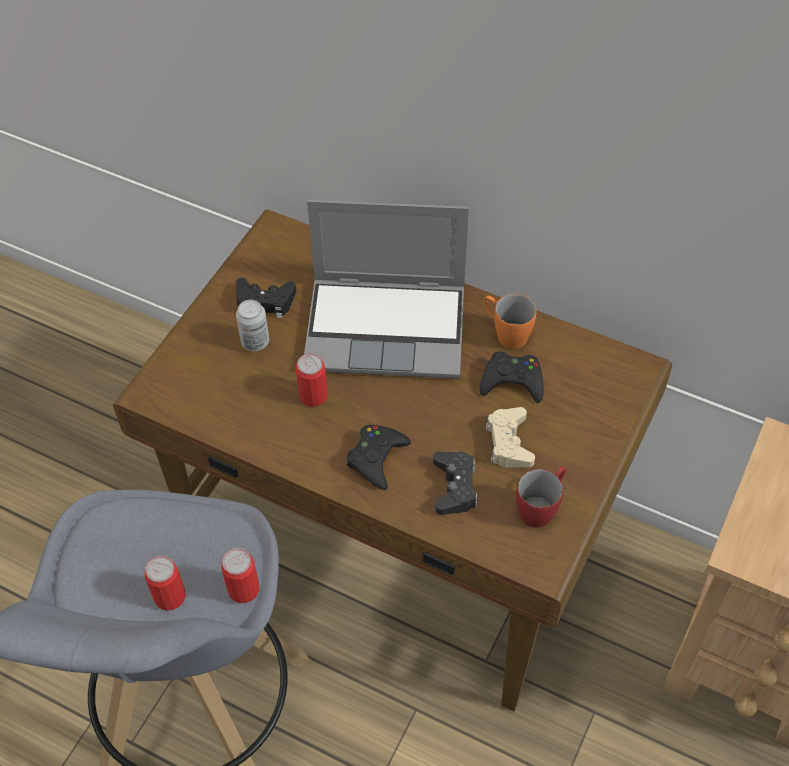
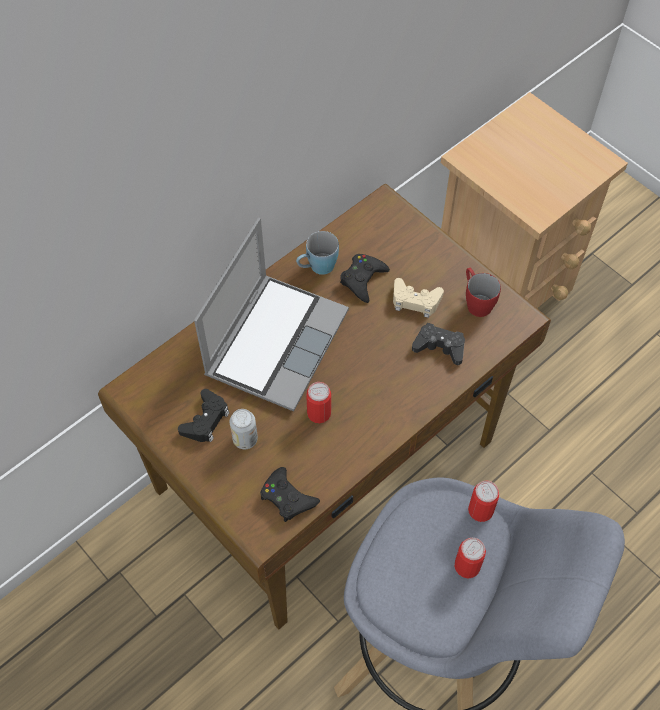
camera: 70 degrees left, 5 degrees up
black game controller [346,425,411,490] -> black game controller moved to [260,467,320,522]
orange mug [484,294,536,349] -> blue mug [296,231,339,275]

